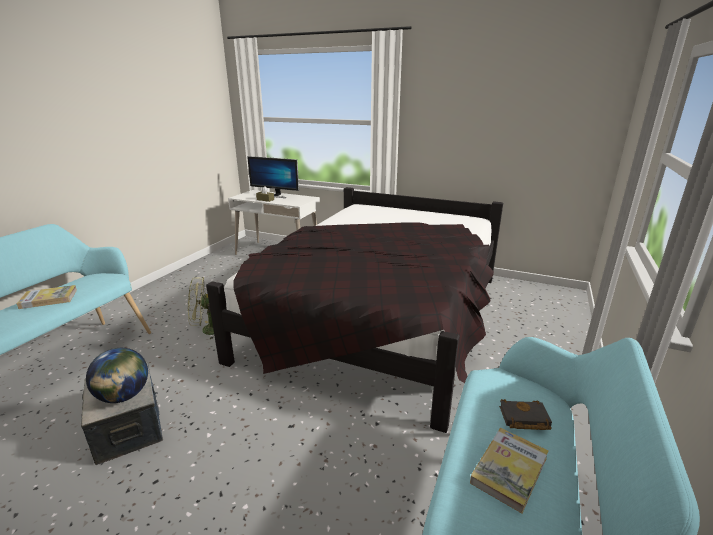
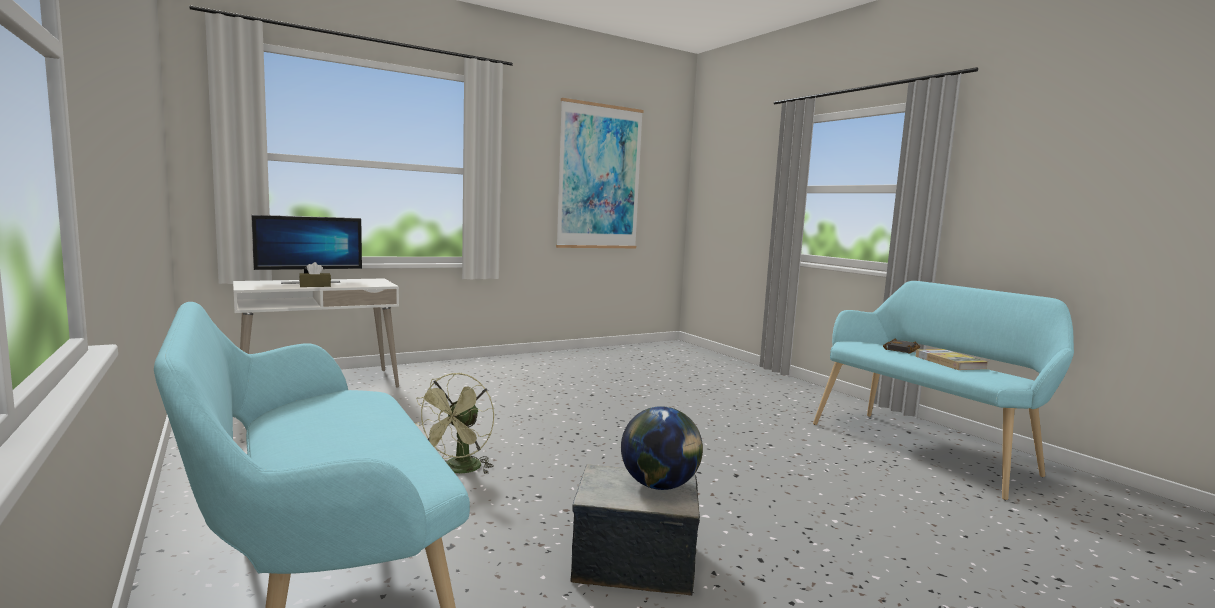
camera: 55 degrees left, 15 degrees down
book [17,285,77,309] -> none
black bed [206,187,503,433] -> none
none -> picture [556,98,644,248]

